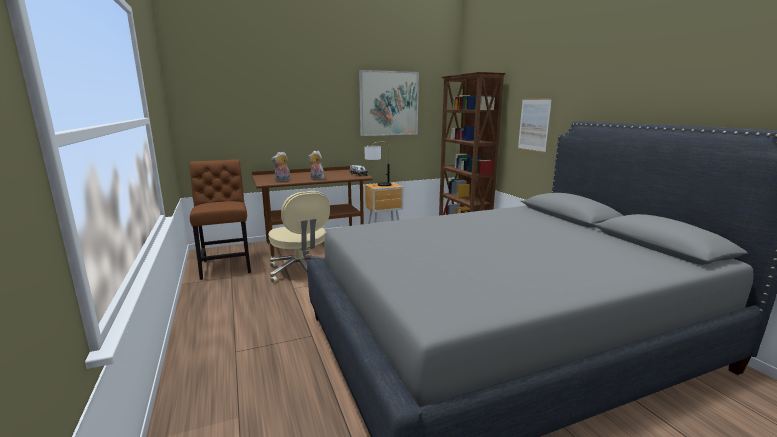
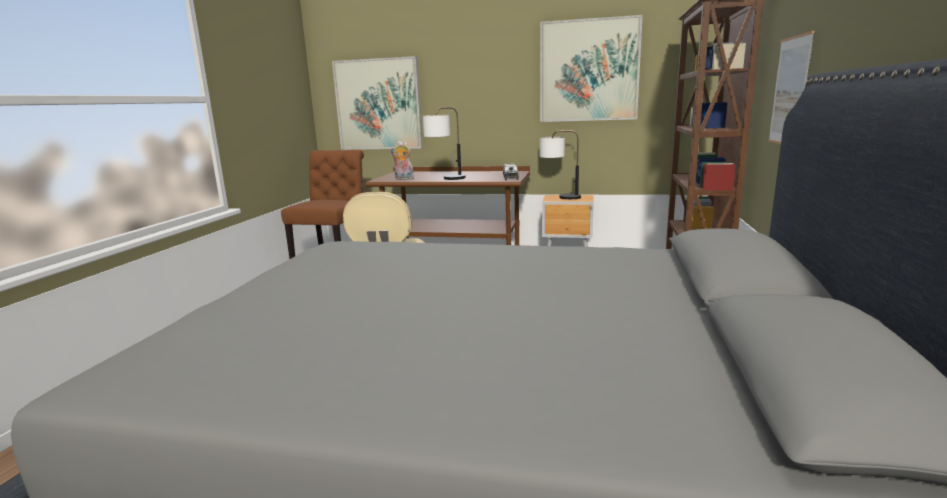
camera: 35 degrees right, 0 degrees up
plush toy [308,151,325,180] -> table lamp [423,107,466,180]
none -> picture [332,56,423,150]

